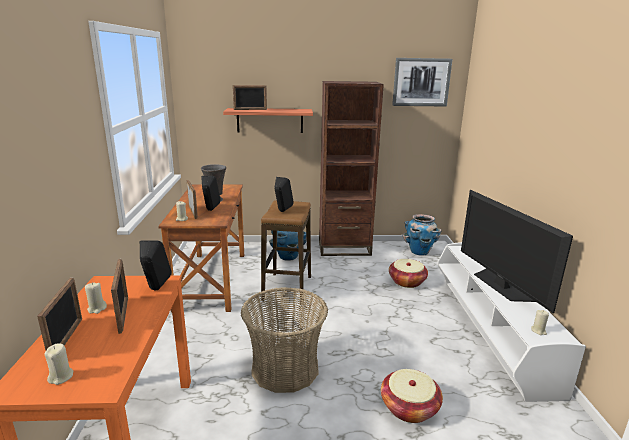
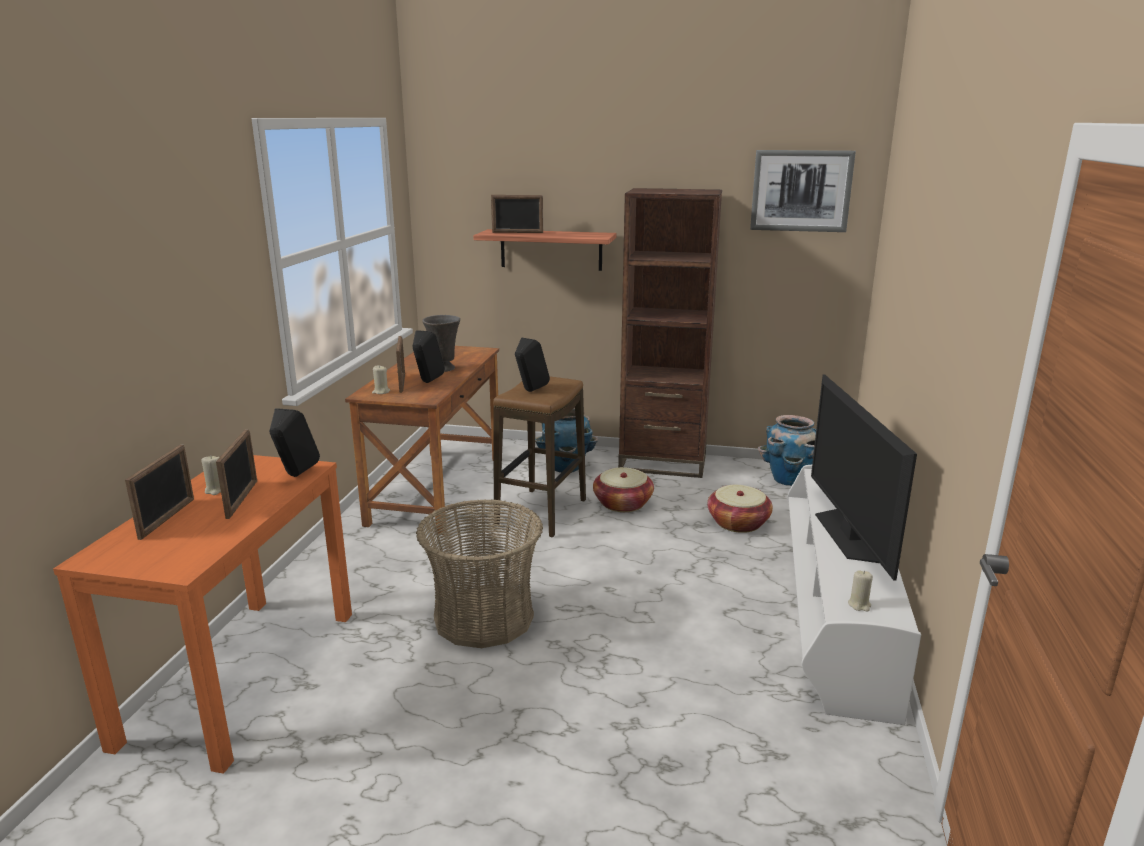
camera: 15 degrees right, 0 degrees up
beige candle [44,344,73,385] -> none
basket [381,369,443,423] -> basket moved to [593,467,654,512]

